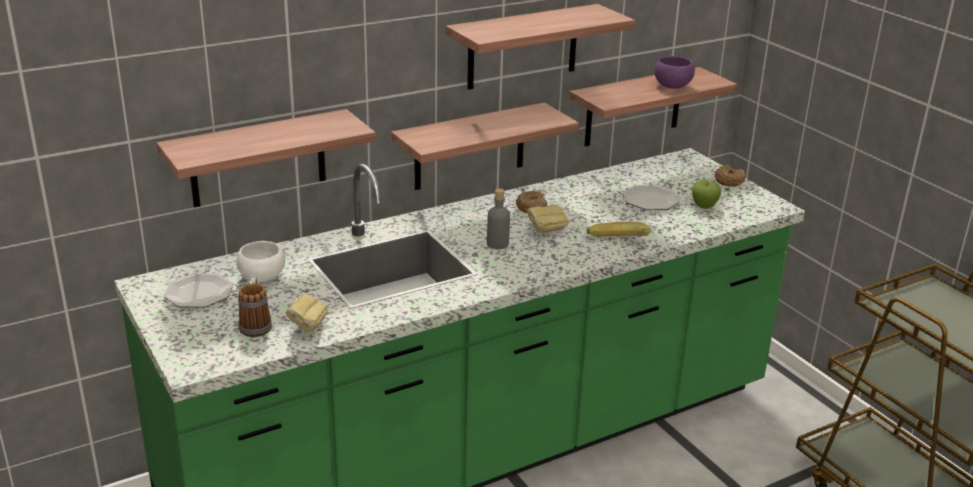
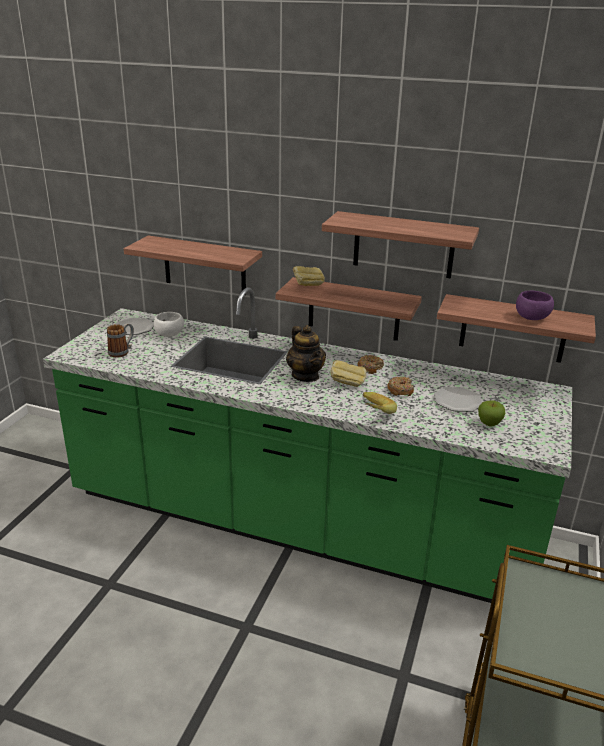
camera: 50 degrees right, 0 degrees up
bread [286,294,327,332] -> bread moved to [293,266,325,286]
grey bottle [487,189,510,249] -> teapot [286,325,326,382]
donut [714,165,745,187] -> donut moved to [387,377,414,396]

